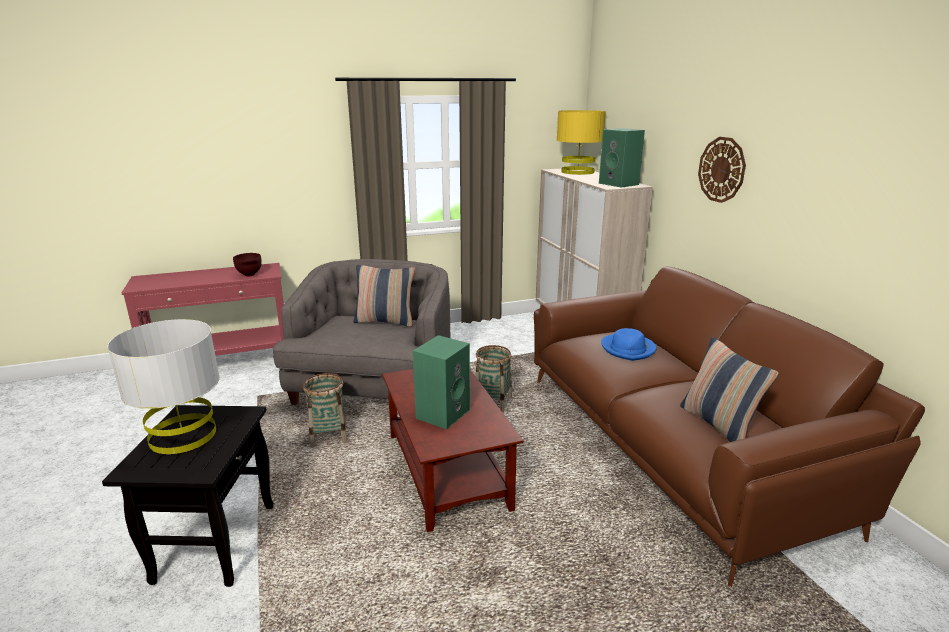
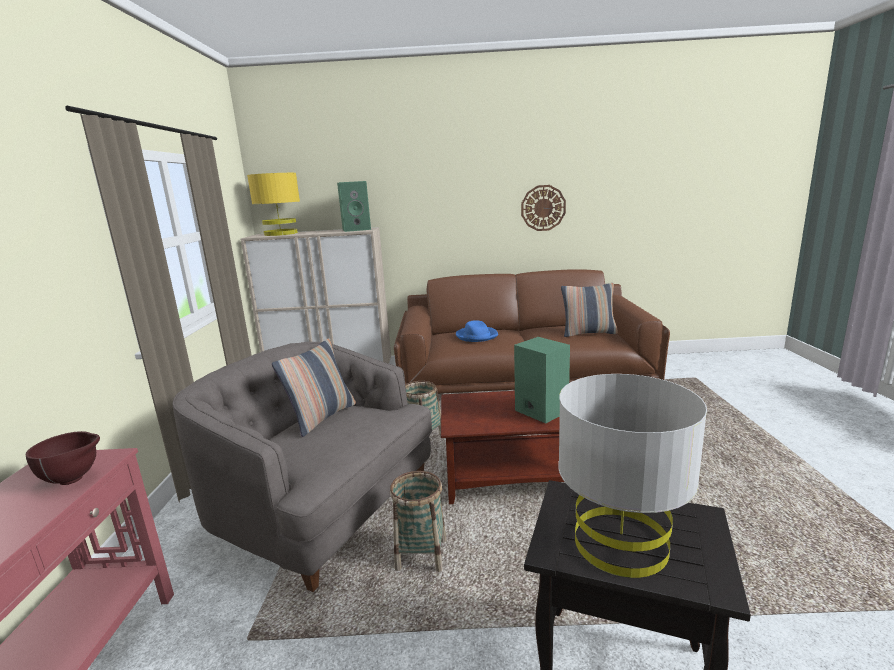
camera: 70 degrees left, 5 degrees down
wall clock [698,137,746,203] -> wall clock moved to [521,185,566,231]

